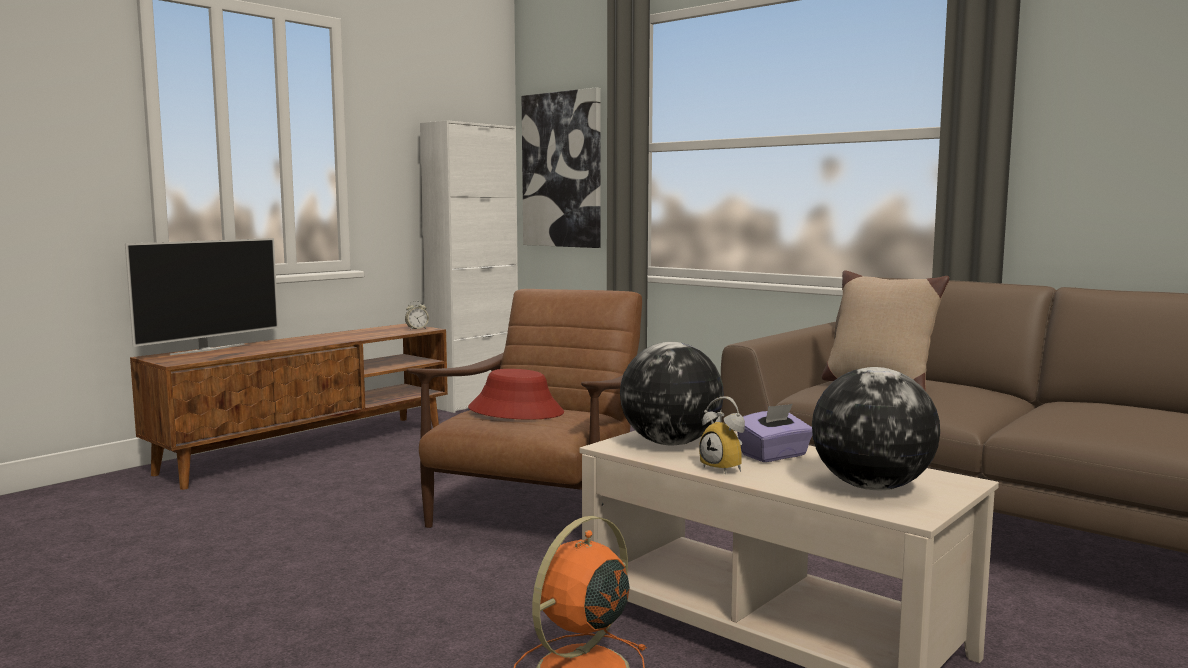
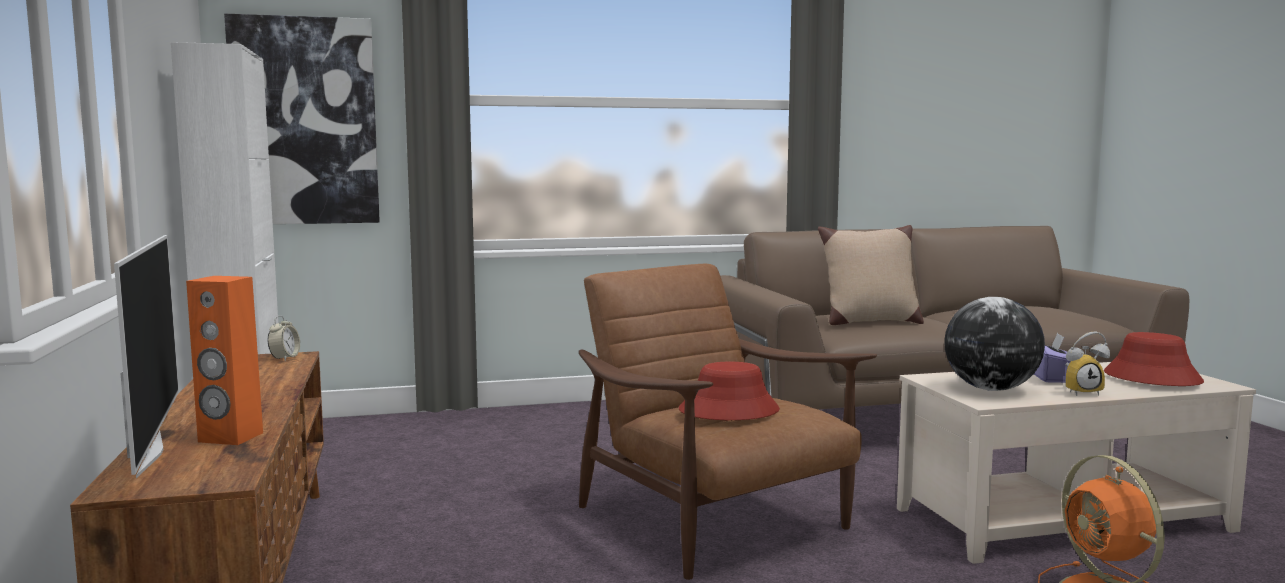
camera: 55 degrees left, 0 degrees up
globe [812,367,940,490] -> red hat [1104,332,1204,386]
none -> orange speaker [186,276,263,445]

